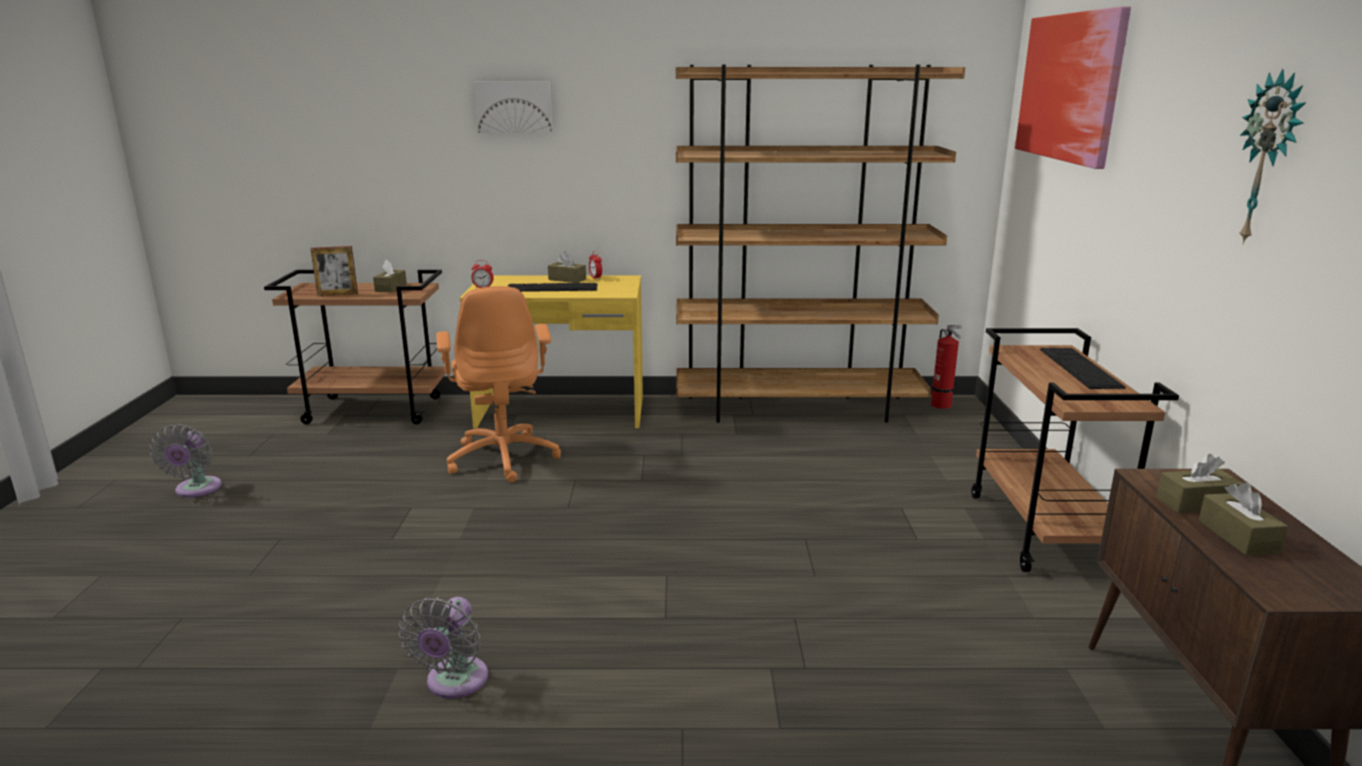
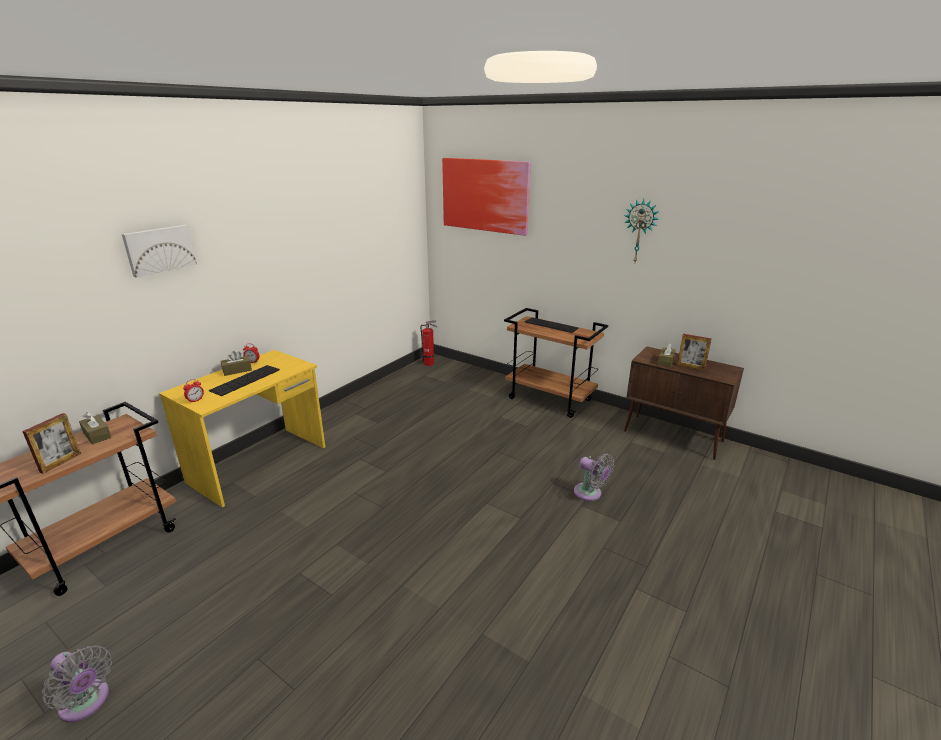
camera: 55 degrees left, 5 degrees up
grey fan [399,597,488,699] -> grey fan moved to [574,453,614,501]
orange office chair [436,286,561,483] -> none
brown bookcase [676,65,965,423] -> none
brown tissue box [1199,482,1288,556] -> picture frame [677,334,712,371]

